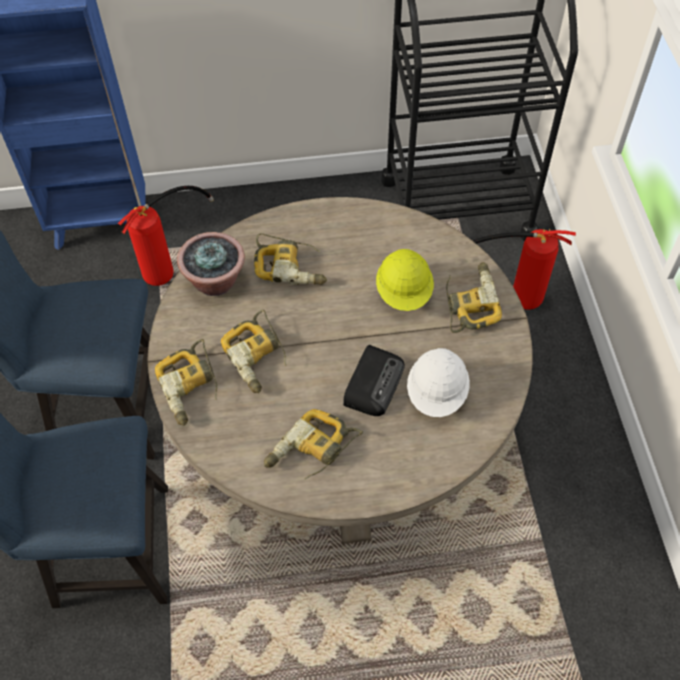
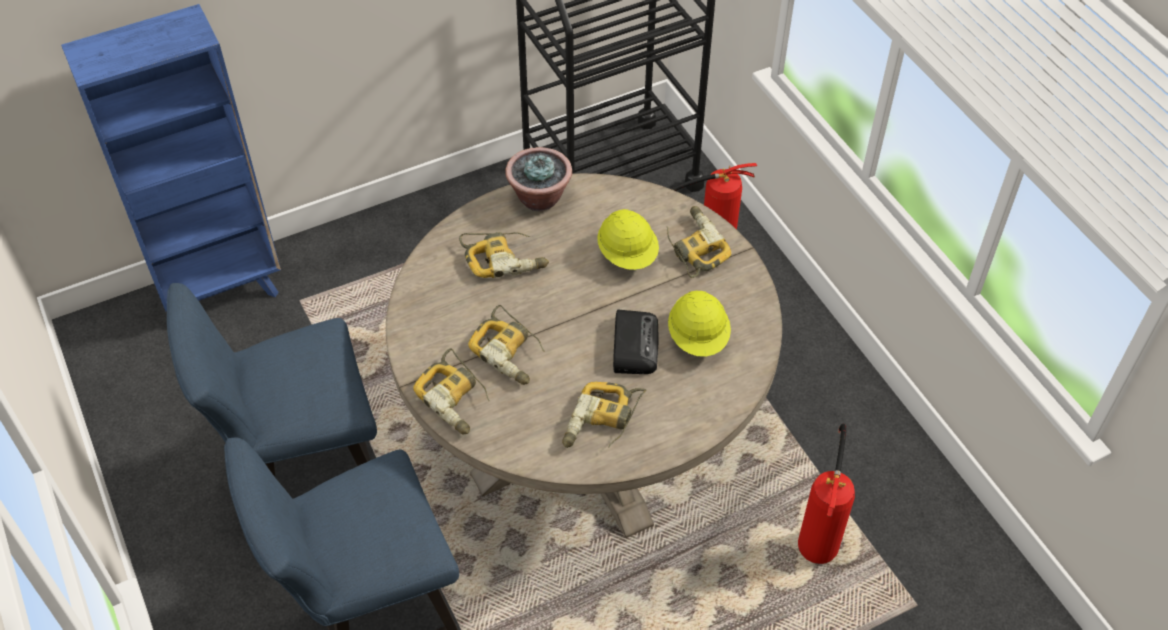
camera: 20 degrees left, 5 degrees down
fire extinguisher [118,186,214,286] -> fire extinguisher moved to [798,424,855,564]
potted plant [177,232,245,296] -> potted plant moved to [505,147,572,211]
white hard hat [407,348,470,417] -> yellow hard hat [668,291,731,357]

